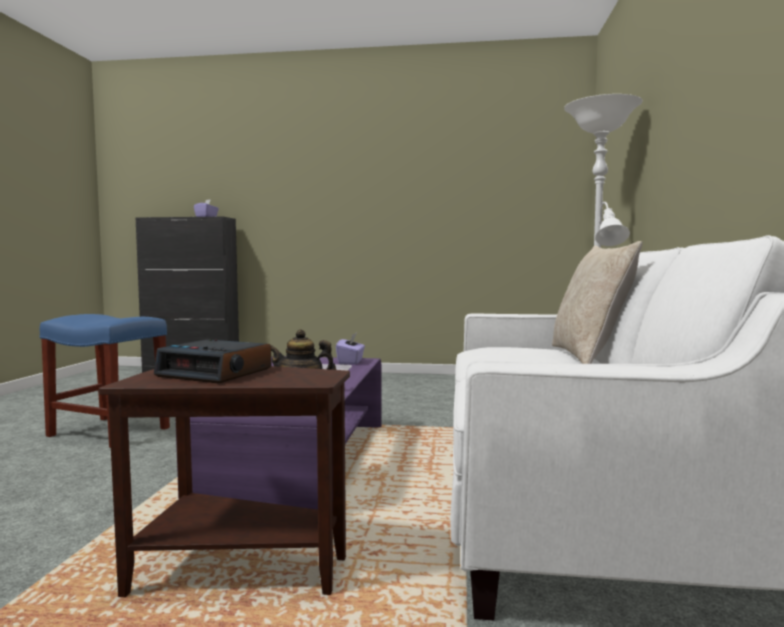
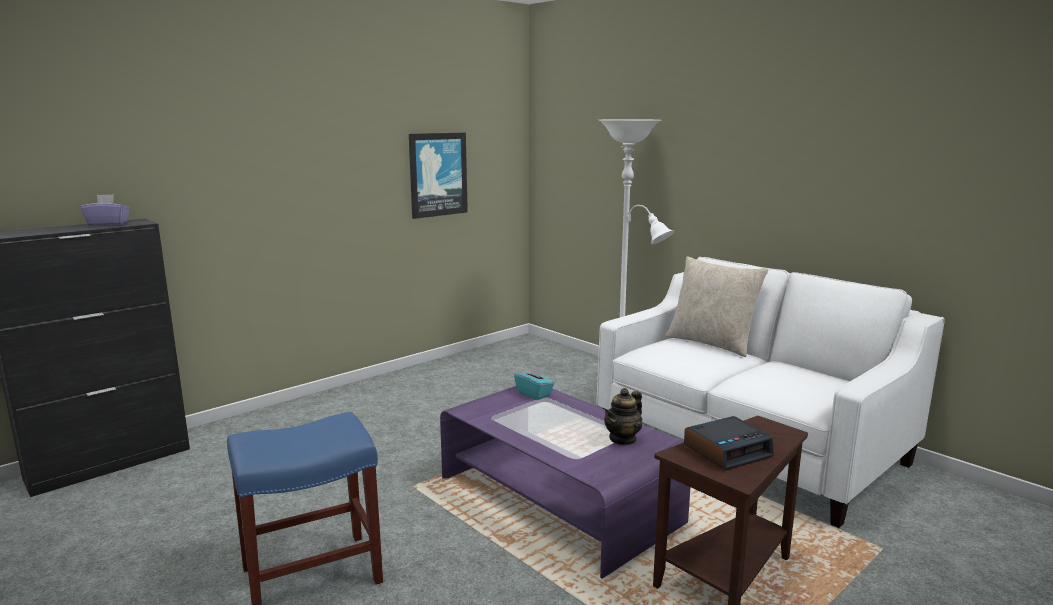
camera: 50 degrees left, 10 degrees up
purple tissue box [336,333,365,365] -> turquoise tissue box [514,364,554,400]
none -> picture [409,133,468,219]

